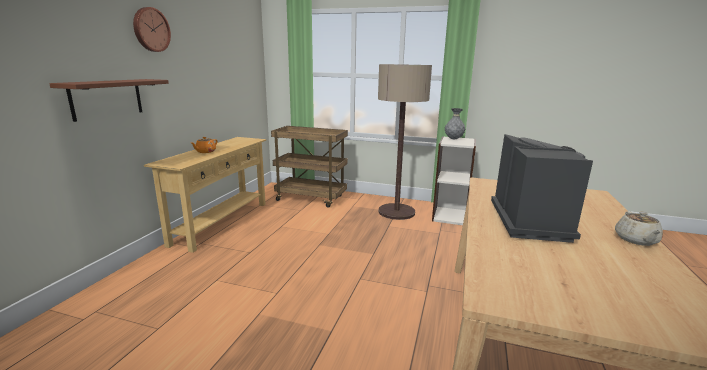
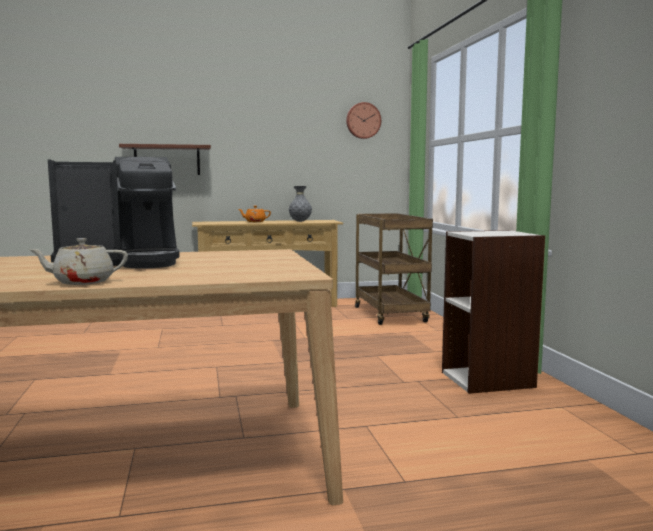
camera: 60 degrees right, 10 degrees down
wall clock [133,7,171,52] -> wall clock moved to [346,102,381,139]
floor lamp [378,64,432,220] -> none
grey vase [445,108,465,139] -> grey vase moved to [289,186,312,222]

